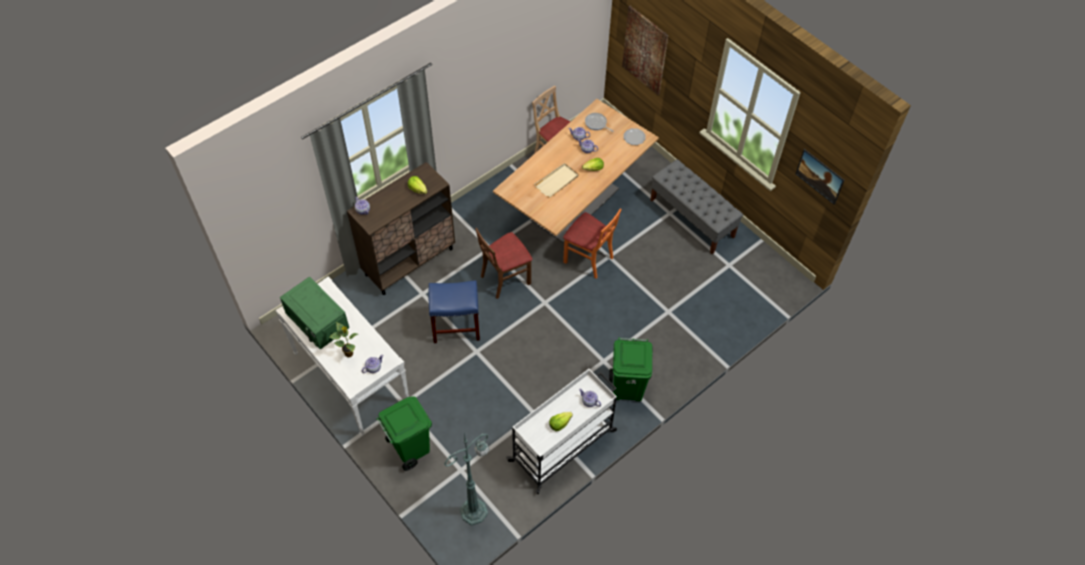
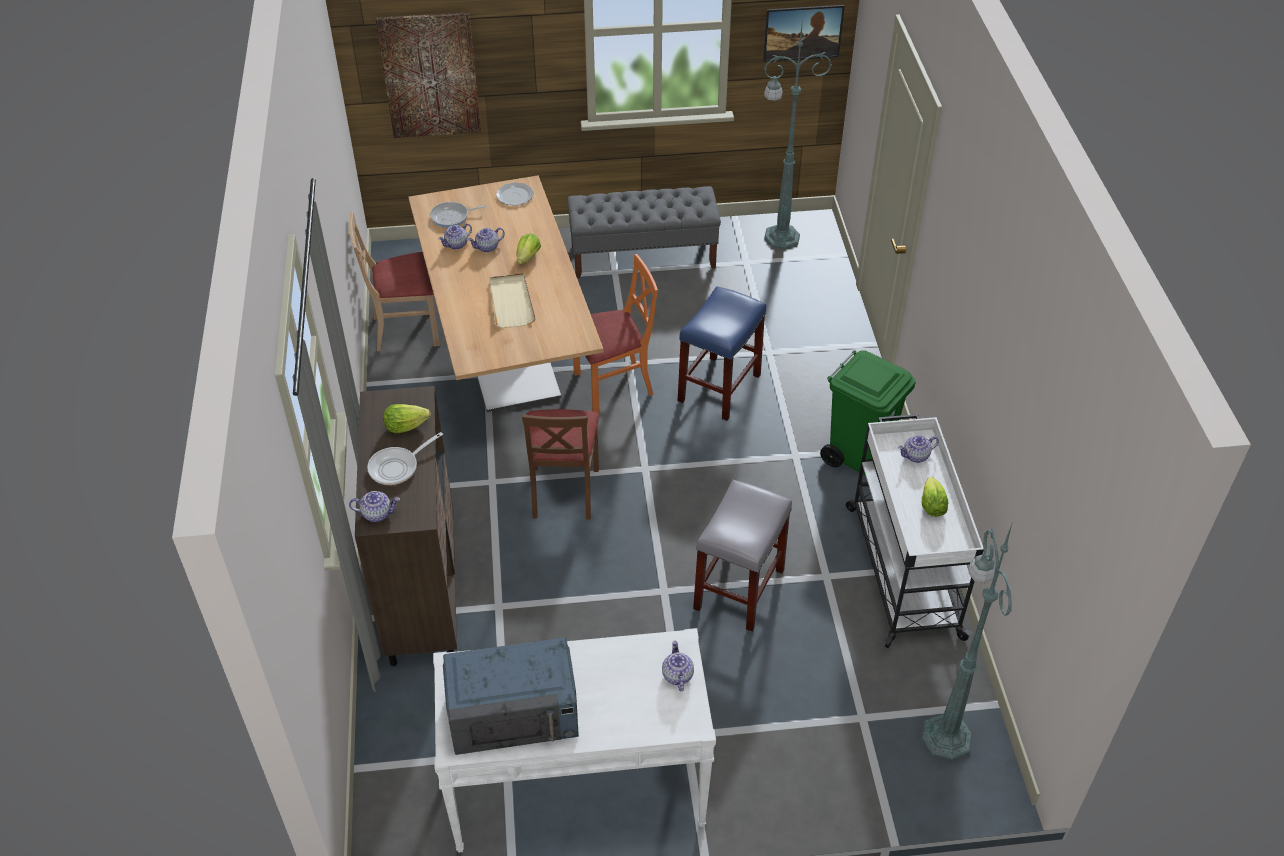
camera: 55 degrees left, 10 degrees down
green microwave [280,277,349,350] -> blue microwave [443,638,579,755]
potted plant [329,322,358,357] -> none
green trash can [376,396,432,471] -> none
blue stool [428,280,480,343] -> blue stool moved to [678,286,766,421]
none -> frying pan [367,432,443,485]
none -> grey stool [693,480,792,632]
none -> green floor lamp [764,19,832,249]

